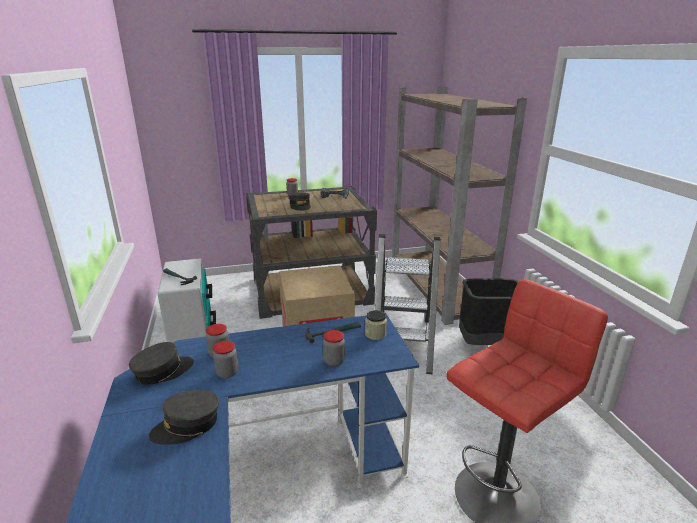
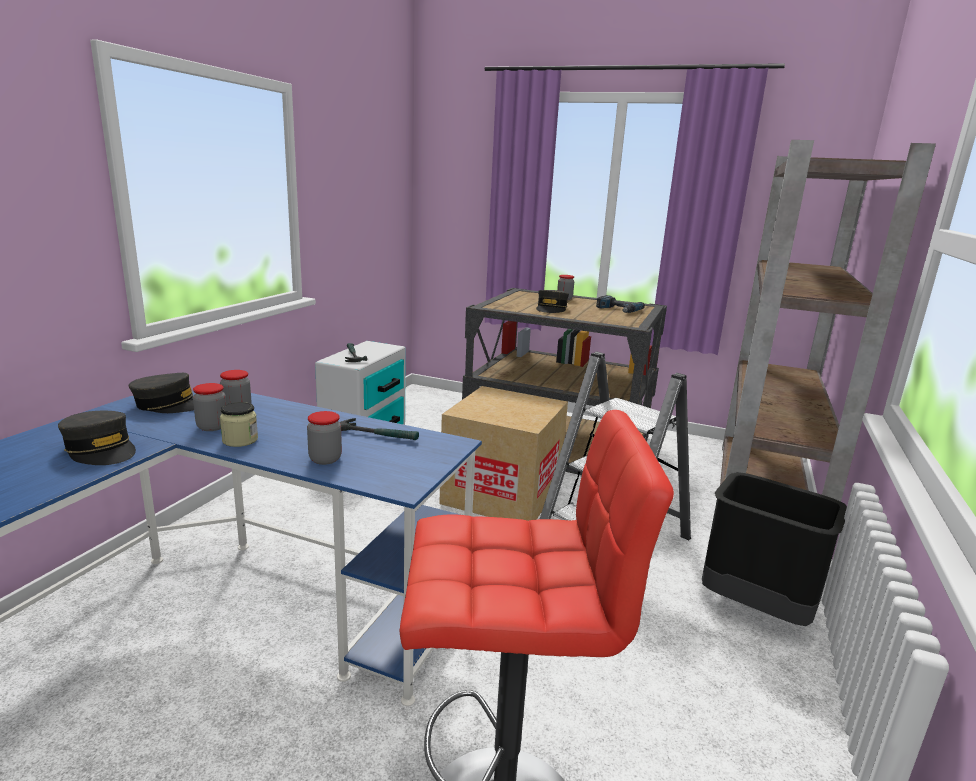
camera: 35 degrees right, 5 degrees down
grey cap [149,390,219,445] -> grey cap turned 150 degrees counterclockwise [58,411,136,465]
jar [365,310,387,340] -> jar moved to [220,402,258,447]

